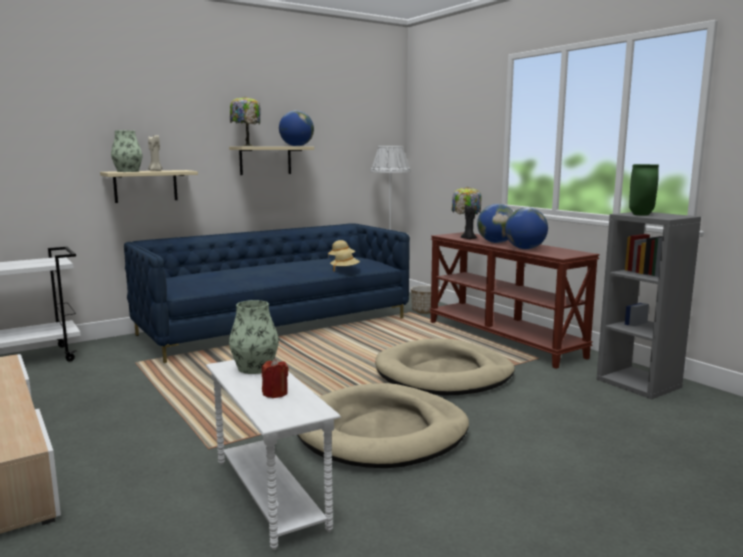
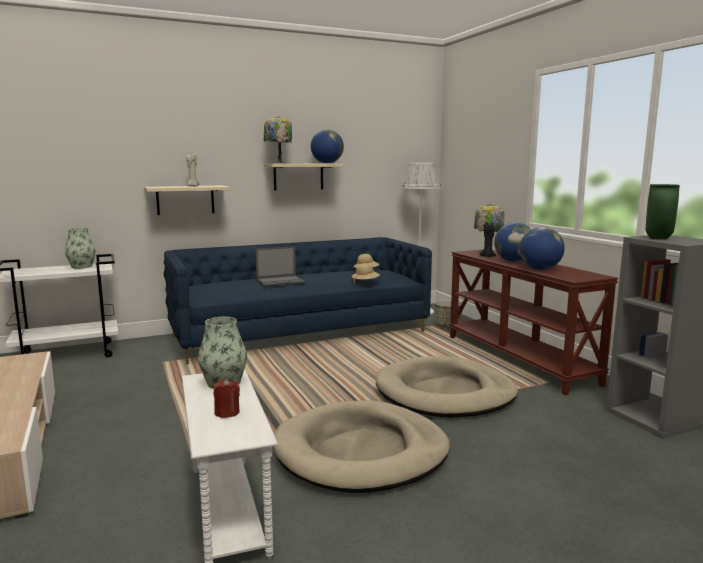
camera: 10 degrees right, 0 degrees up
vase [111,130,142,172] -> vase moved to [65,228,96,269]
none -> laptop [255,246,305,286]

